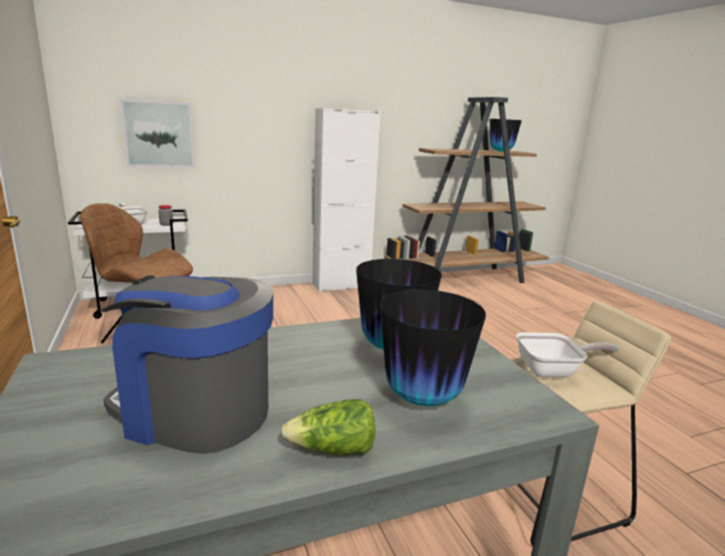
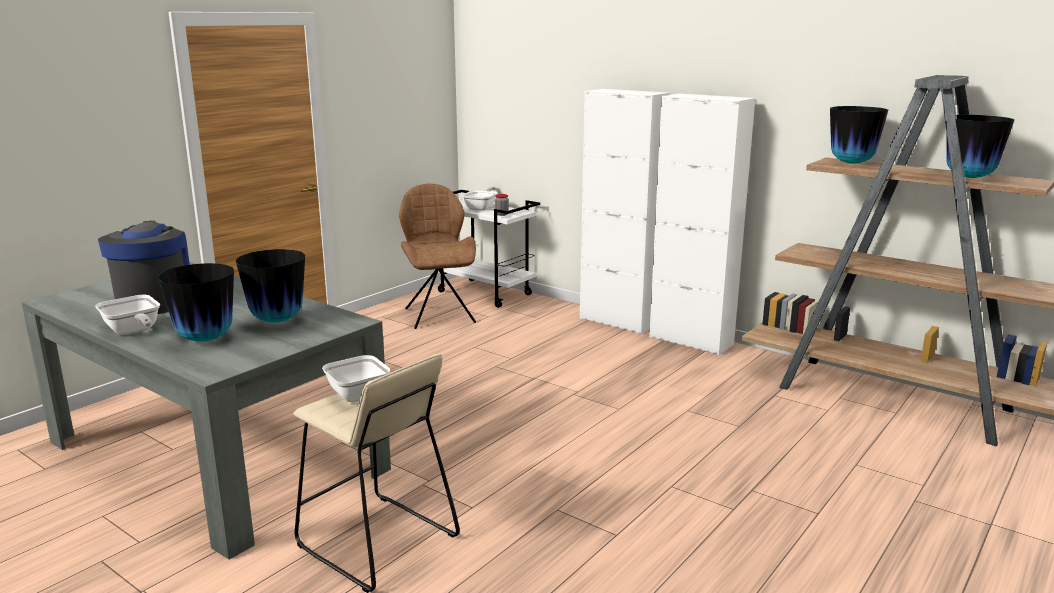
camera: 60 degrees right, 0 degrees up
picture [120,99,195,168] -> none
lettuce [281,399,375,455] -> frying pan [95,295,160,335]
none -> white cabinet [580,89,670,334]
none -> vase [830,106,888,164]

